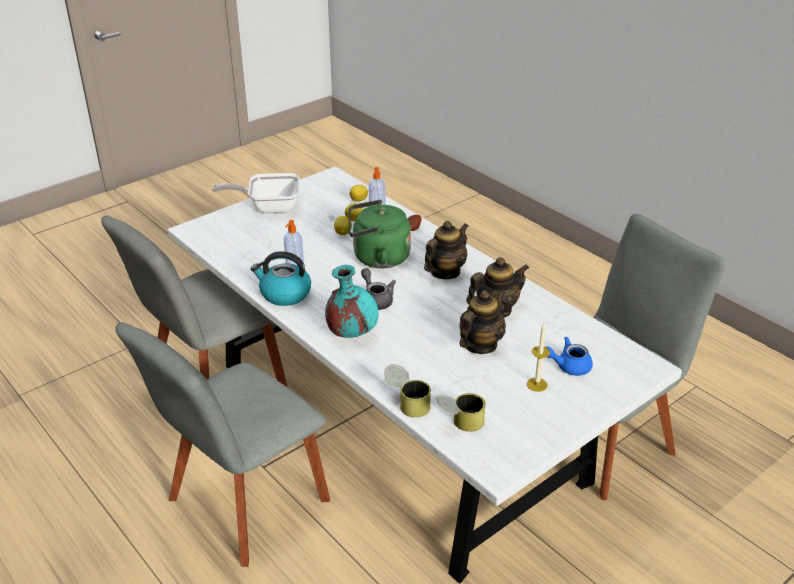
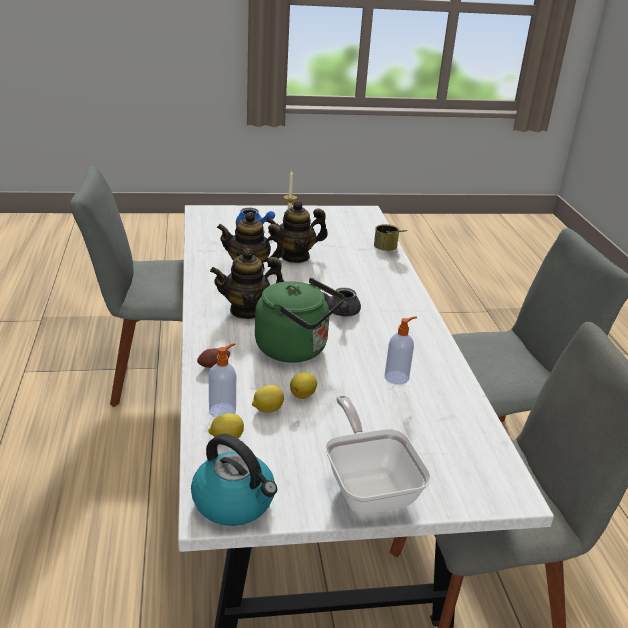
camera: 150 degrees left, 5 degrees down
frying pan [212,173,299,213] -> frying pan turned 135 degrees counterclockwise [325,396,432,515]
kettle [251,251,311,306] -> kettle moved to [191,434,277,526]
turquoise vase [325,265,378,338] -> none
can [436,393,486,432] -> none

